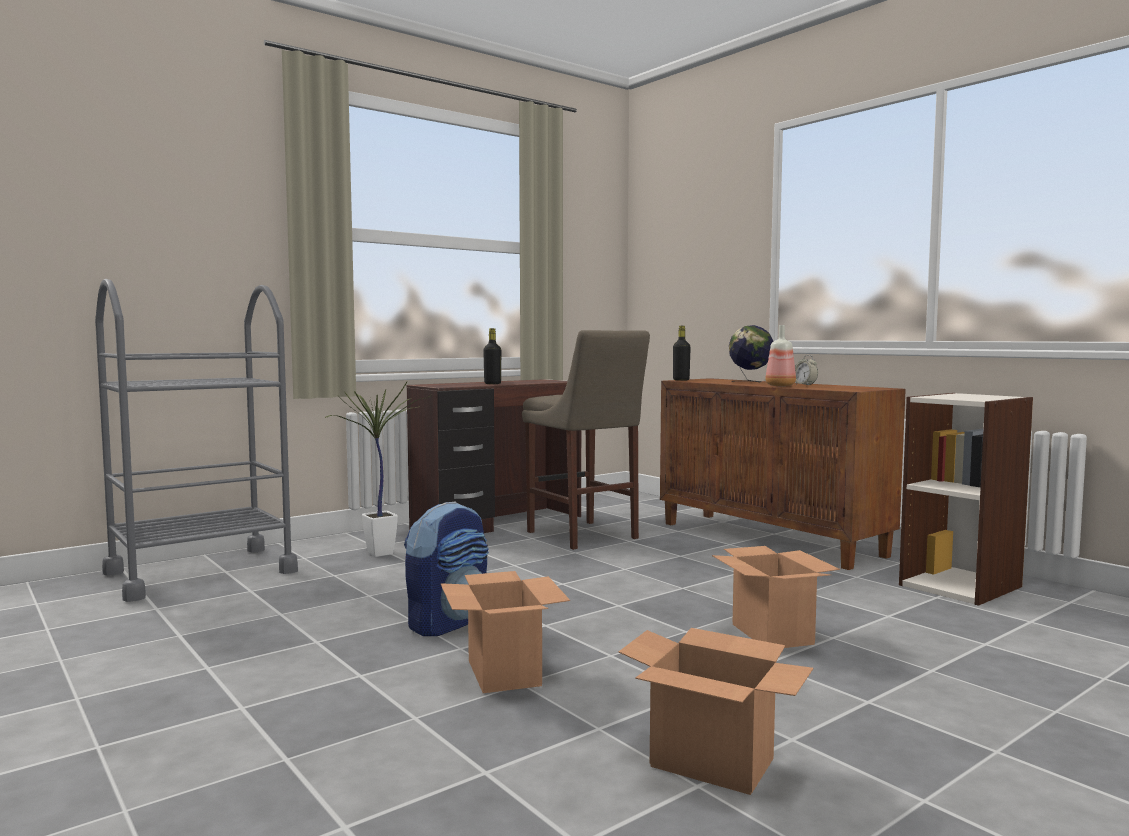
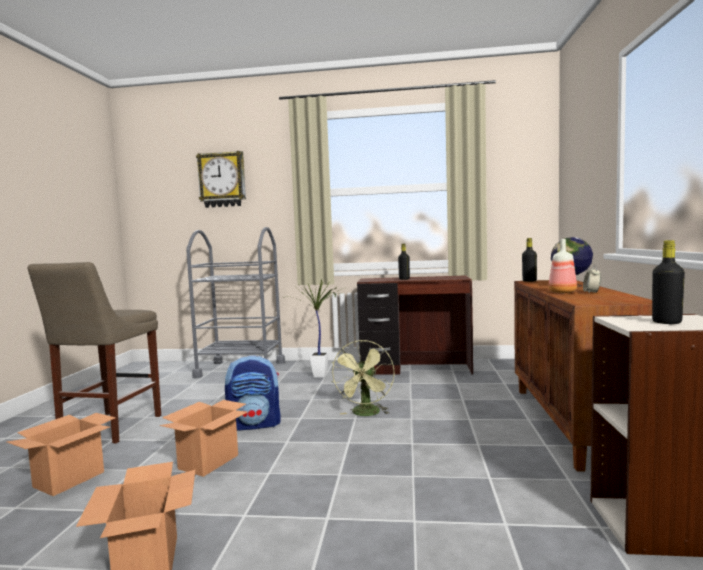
camera: 45 degrees right, 0 degrees up
beige stool [522,330,650,550] -> beige stool moved to [28,262,161,443]
cardboard box [712,546,840,648] -> cardboard box moved to [7,413,116,496]
none -> wall clock [196,151,246,208]
none -> green fan [331,340,395,416]
none -> black bottle [652,240,685,324]

